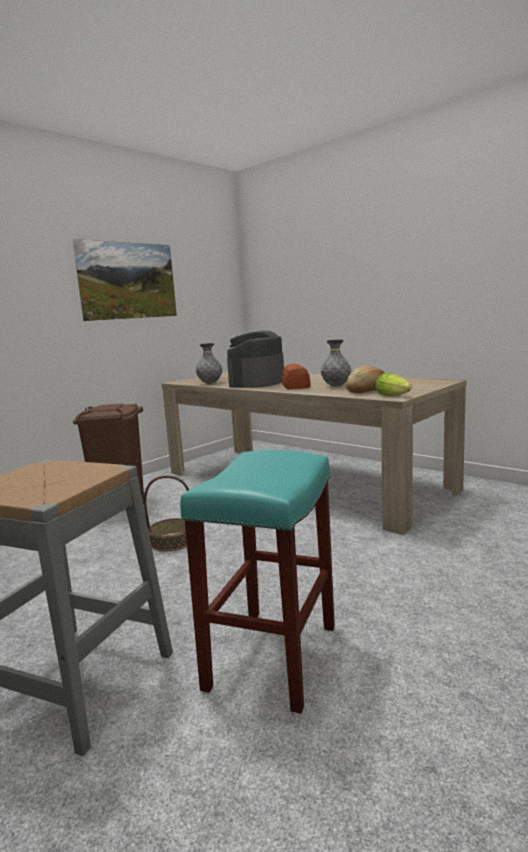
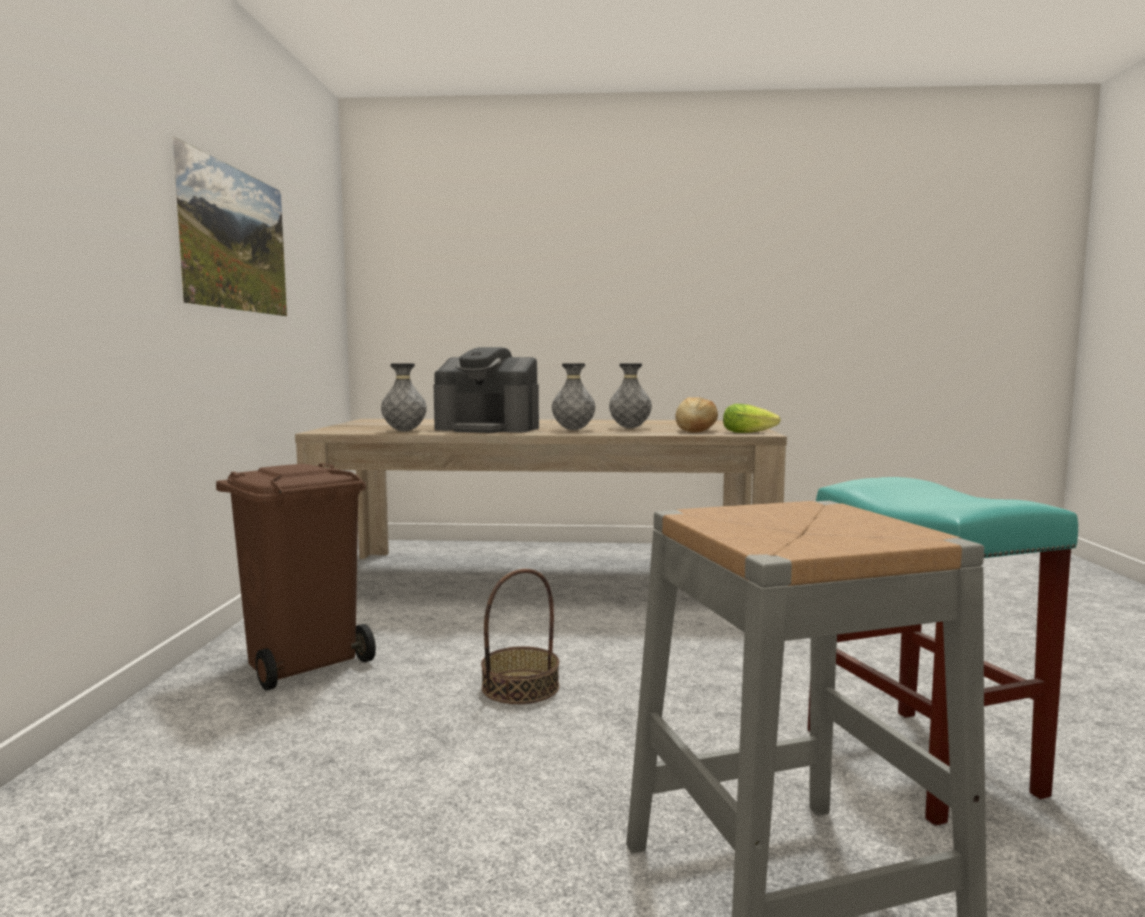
camera: 40 degrees left, 5 degrees down
coffee machine [227,331,284,388] -> coffee machine turned 60 degrees counterclockwise [434,347,539,433]
bread [282,364,311,389] -> grey vase [552,363,595,430]

